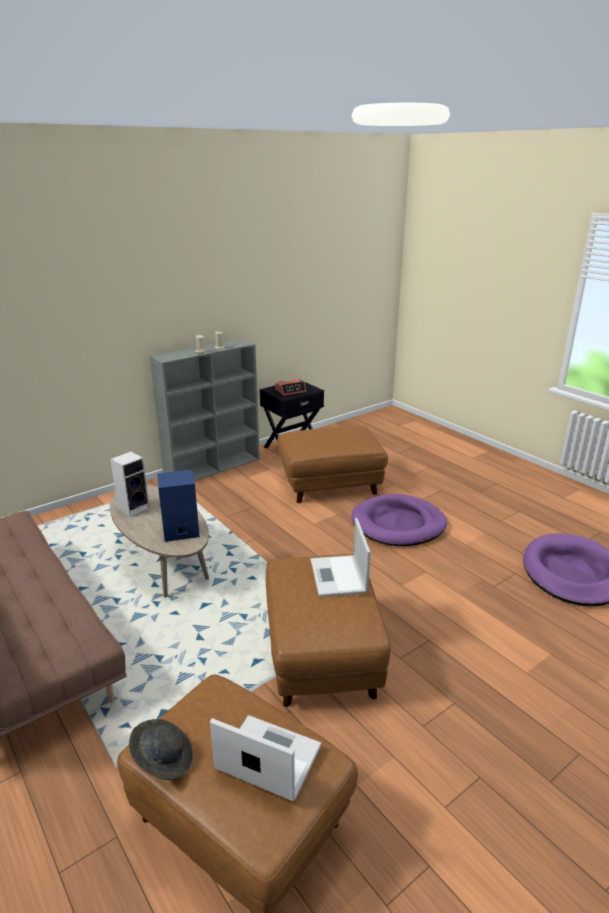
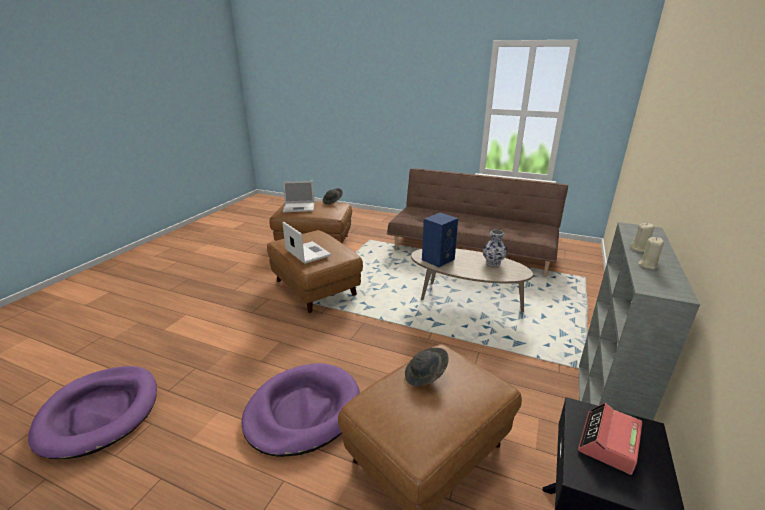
camera: 150 degrees right, 0 degrees up
speaker [110,451,150,517] -> vase [483,230,507,266]
none -> grey hat [405,348,448,386]

